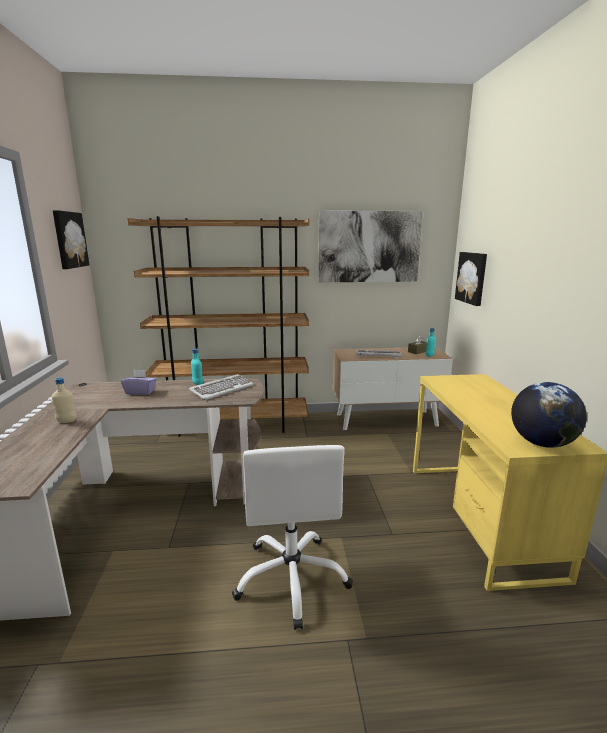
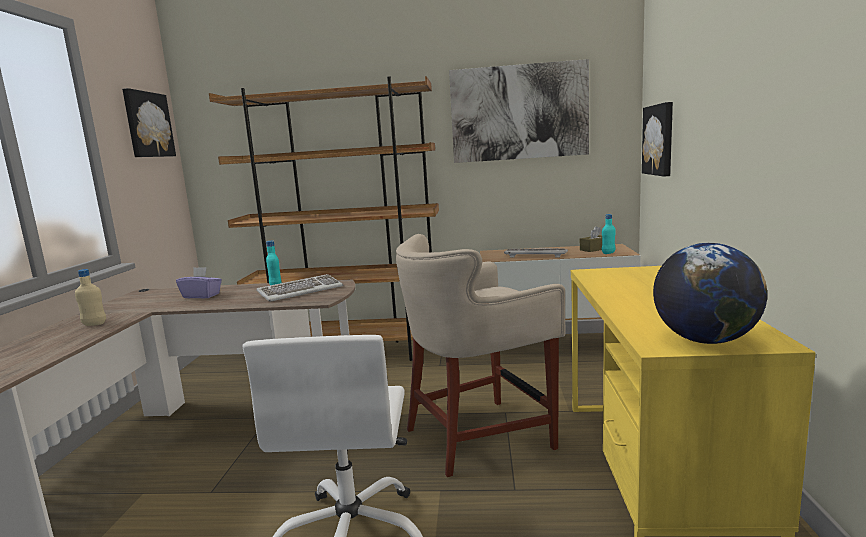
camera: 10 degrees right, 5 degrees down
none -> beige stool [396,234,565,477]

